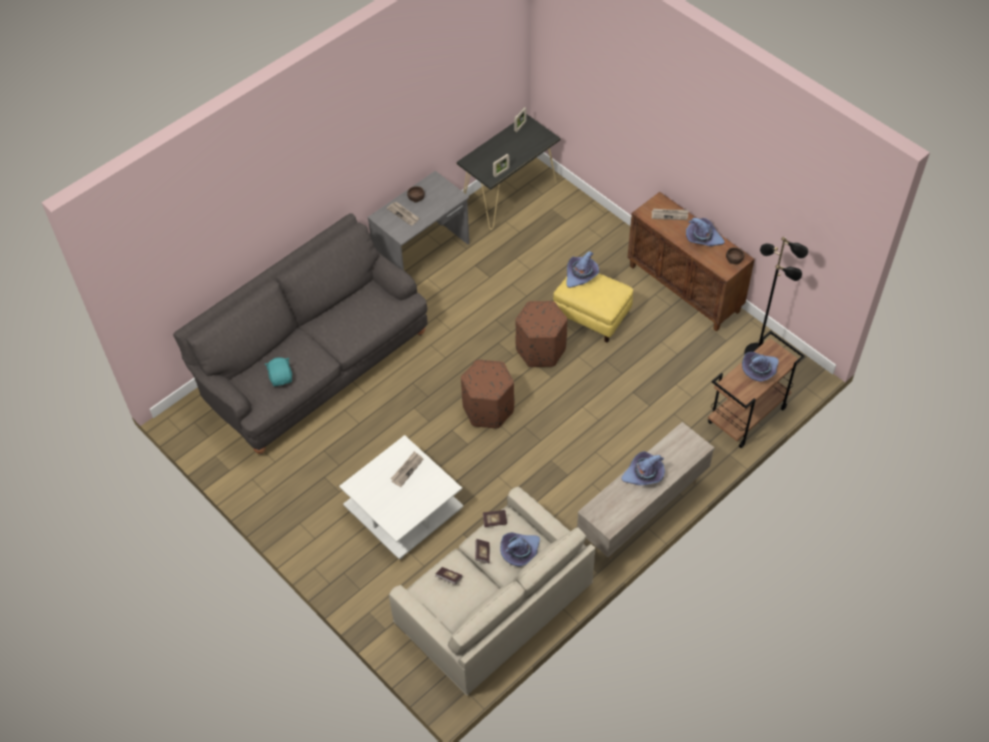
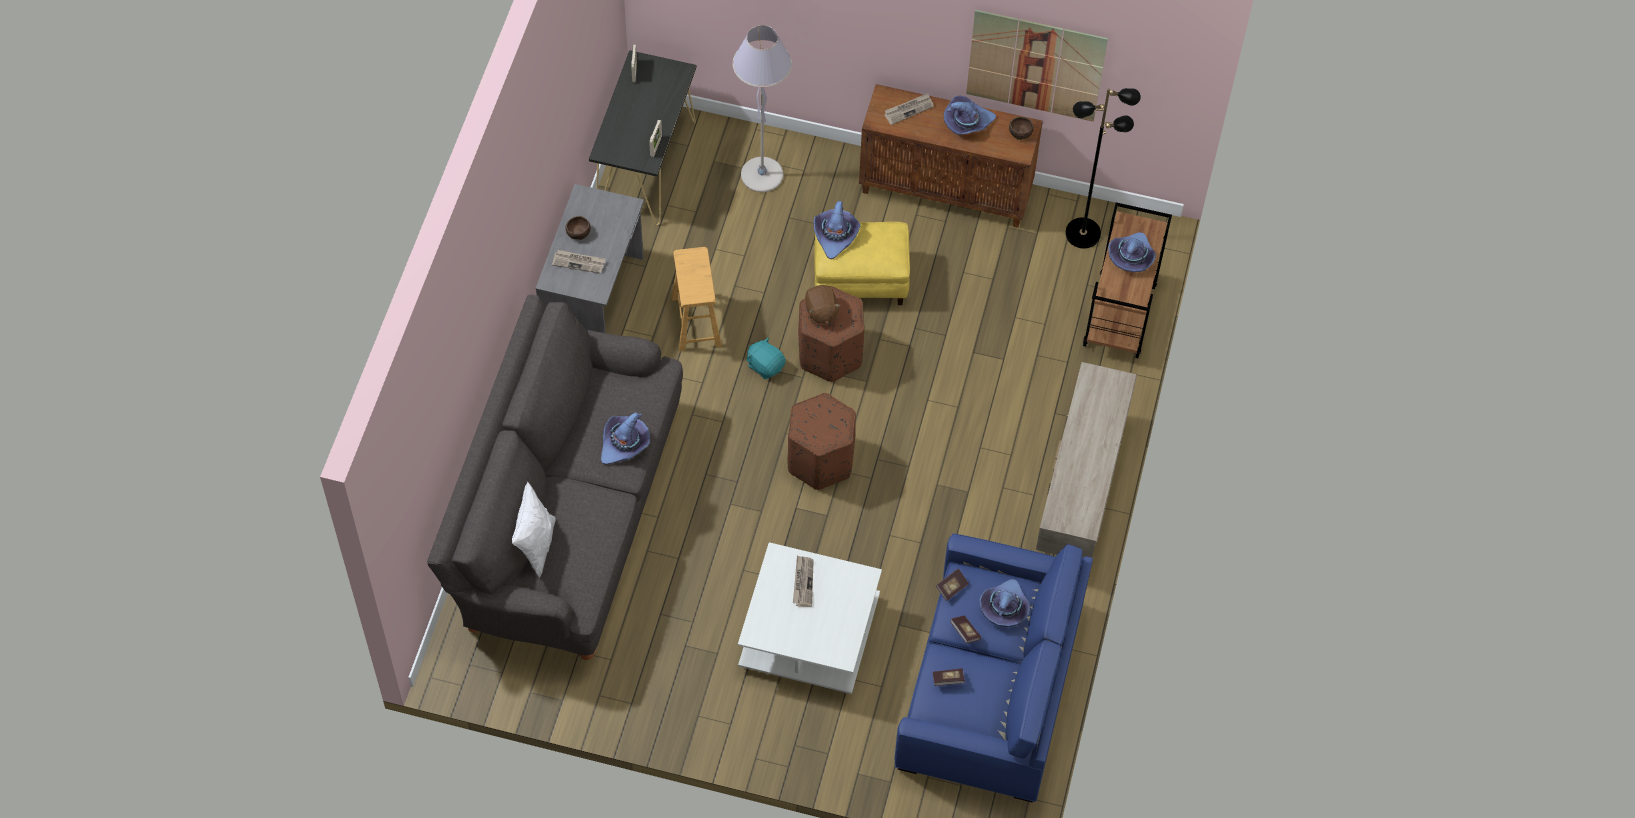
camera: 35 degrees left, 5 degrees up
turquoise plush toy [265,357,292,386] -> turquoise plush toy moved to [746,337,786,379]
beige sofa [389,486,595,695] -> blue sofa [895,534,1093,802]
purple hat [622,451,665,485] -> purple hat moved to [601,412,650,465]
none -> white pillow [512,482,556,577]
none -> brown stool [671,247,722,351]
none -> grey floor lamp [733,25,792,192]
none -> brown plush toy [805,285,841,324]
none -> picture [966,10,1108,122]

